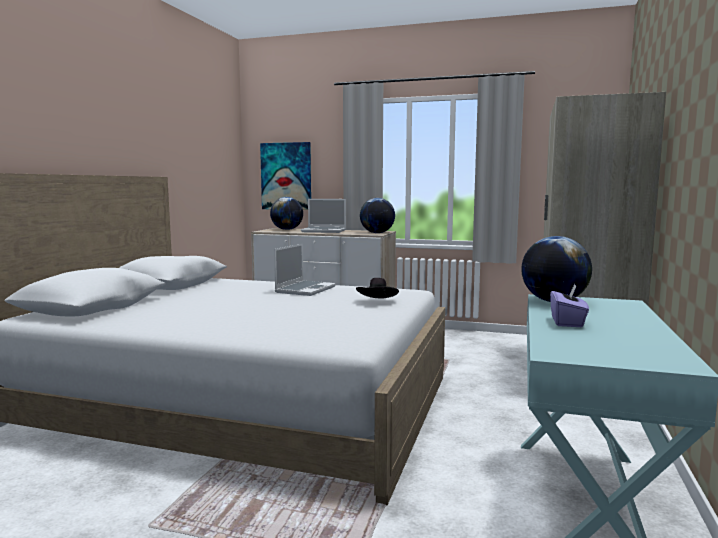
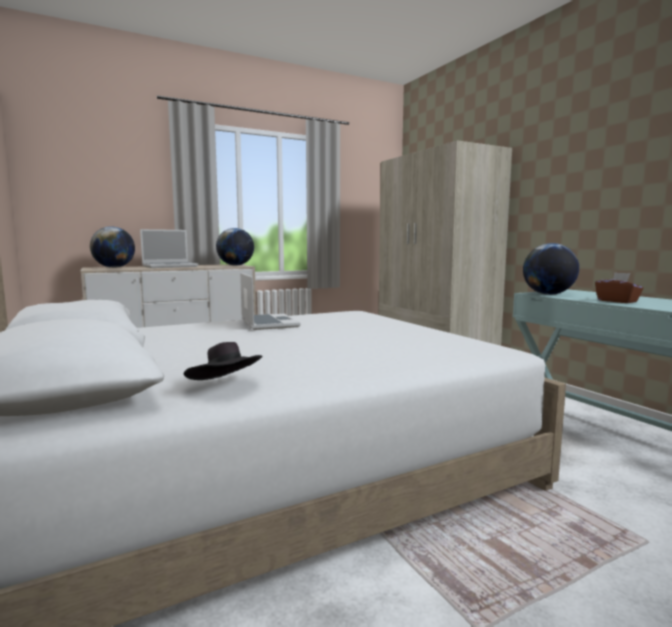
camera: 45 degrees left, 0 degrees up
picture [260,142,311,210] -> none
black hat [356,278,399,298] -> black hat moved to [184,342,263,380]
purple tissue box [550,284,589,327] -> brown tissue box [595,272,644,303]

